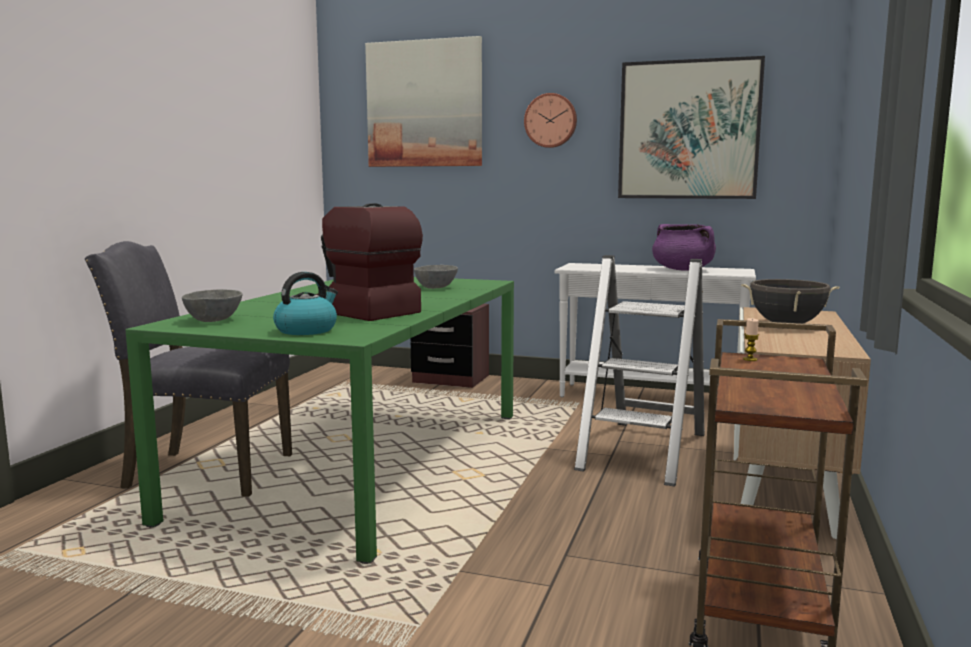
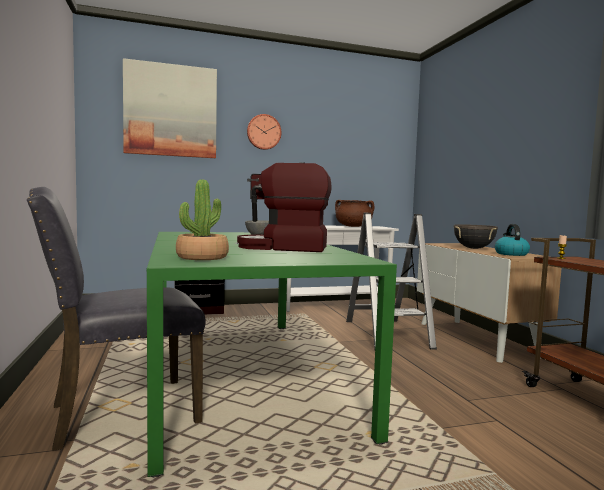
camera: 35 degrees left, 5 degrees down
grey bowl [182,289,242,322] -> potted plant [176,180,229,260]
kettle [273,272,338,335] -> kettle moved to [495,224,530,256]
picture [618,56,765,199] -> none
purple cooking pot [652,224,716,271] -> brown cooking pot [335,200,374,227]

